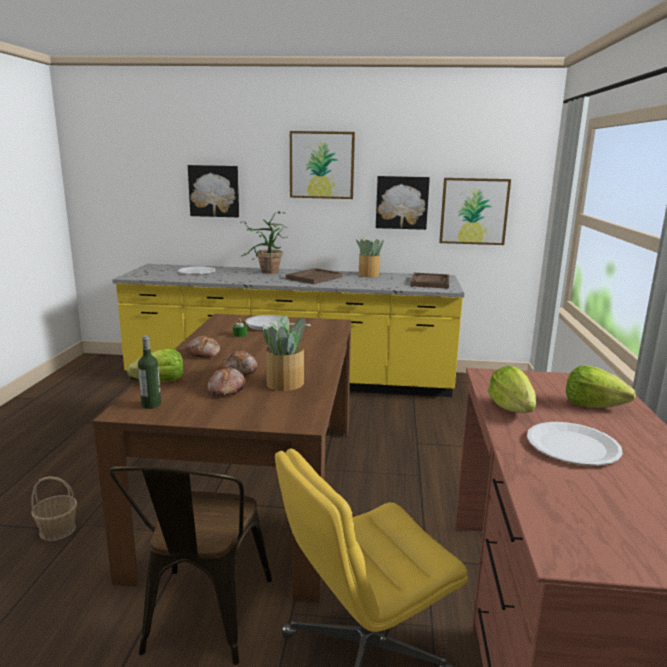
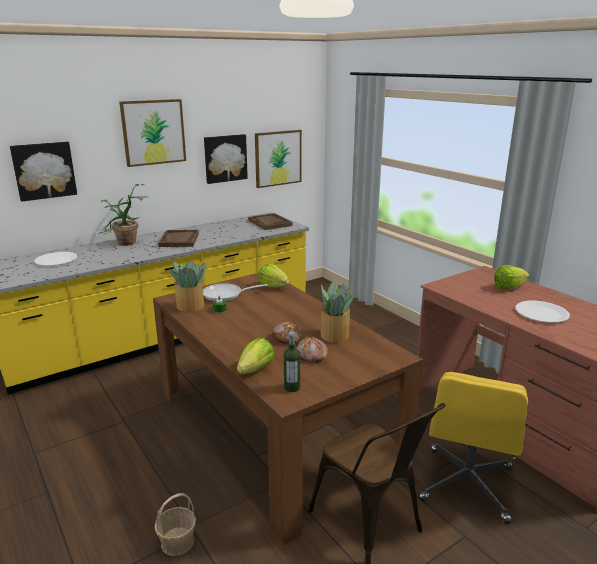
camera: 40 degrees left, 5 degrees up
bread [186,336,220,358] -> none
potted plant [356,237,384,277] -> potted plant moved to [169,261,206,312]
lettuce [488,366,536,413] -> lettuce moved to [258,264,289,288]

